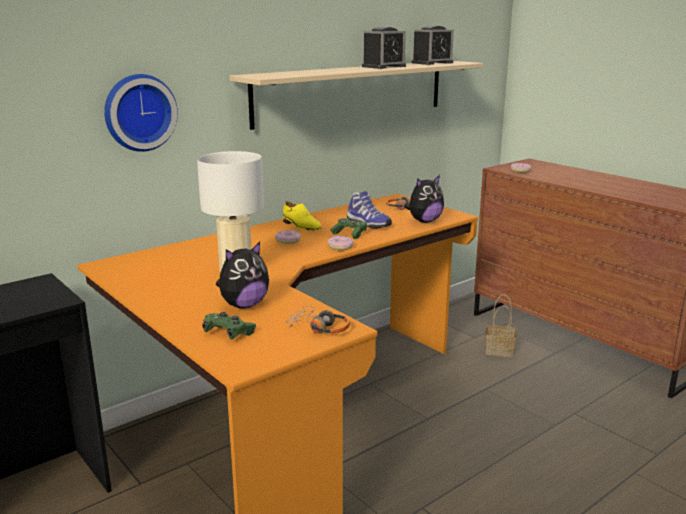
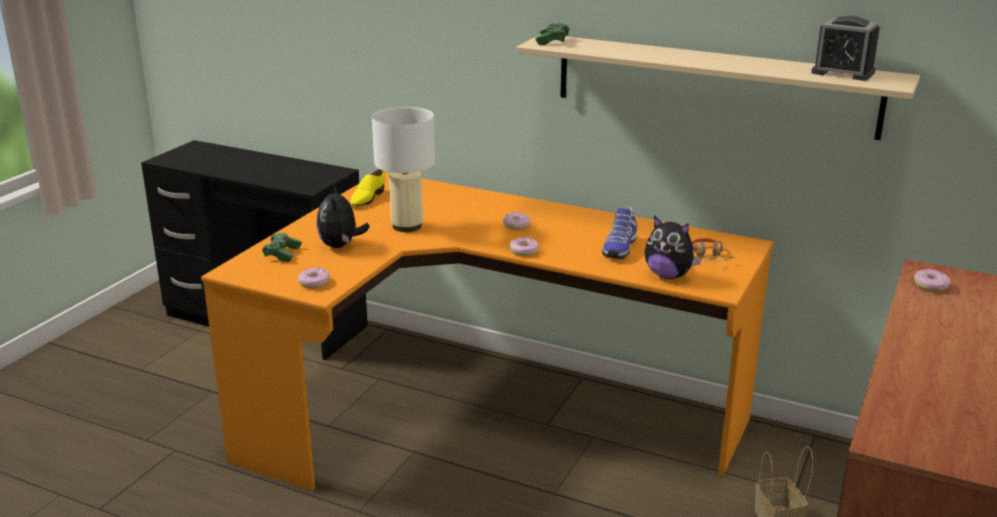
camera: 65 degrees right, 5 degrees up
wall clock [104,74,178,152] -> none
plush toy [216,242,269,309] -> plush toy turned 60 degrees clockwise [317,185,370,248]
yellow shoe [283,201,321,231] -> yellow shoe moved to [350,169,385,207]
headphones [286,306,350,334] -> donut [298,268,330,288]
green game controller [331,218,367,239] -> green game controller moved to [535,23,570,45]
alarm clock [362,27,406,69] -> none

